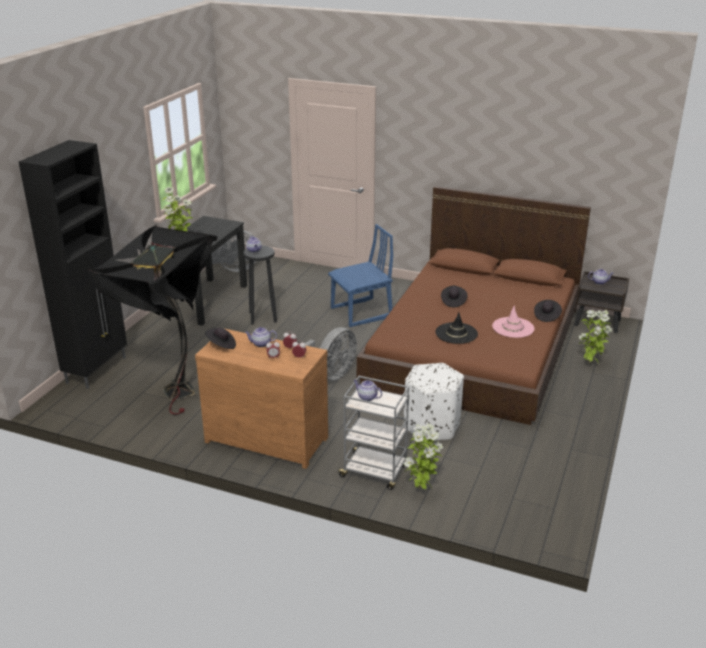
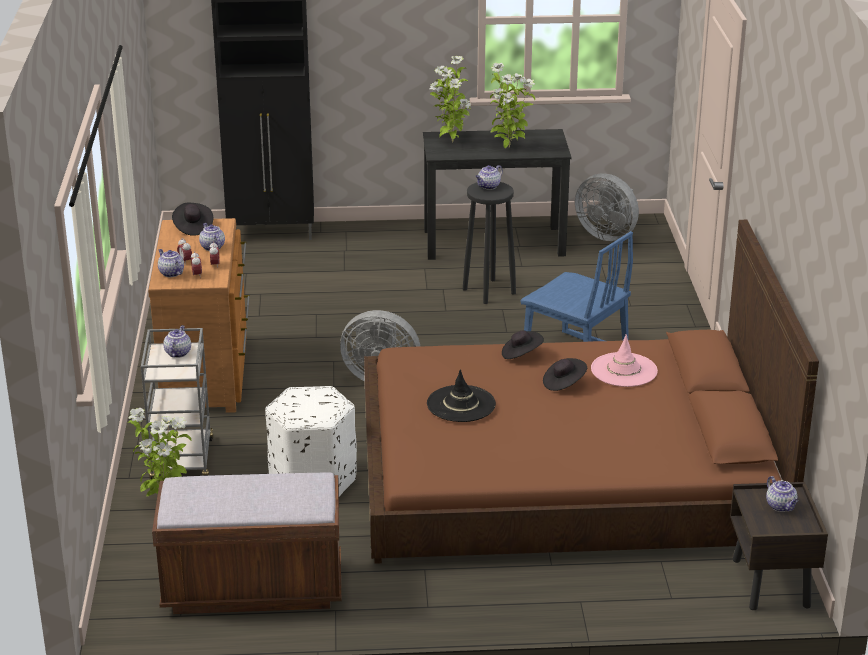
camera: 65 degrees right, 0 degrees up
black floor lamp [88,225,218,414] -> none
pink hat [492,305,534,338] -> pink hat moved to [591,334,658,387]
black hat [534,300,562,322] -> black hat moved to [502,330,544,359]
potted plant [579,310,612,363] -> potted plant moved to [490,63,535,148]
none -> brown bench [152,473,341,614]
none -> teapot [158,249,184,277]

